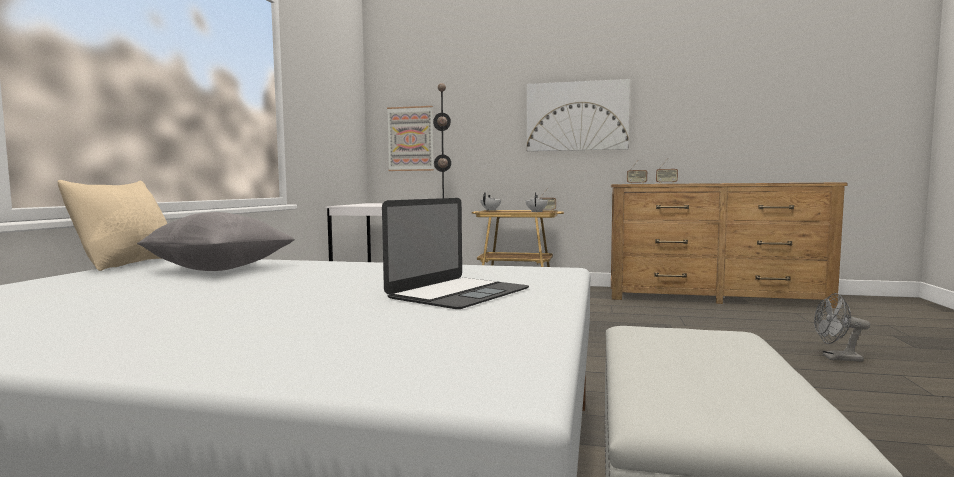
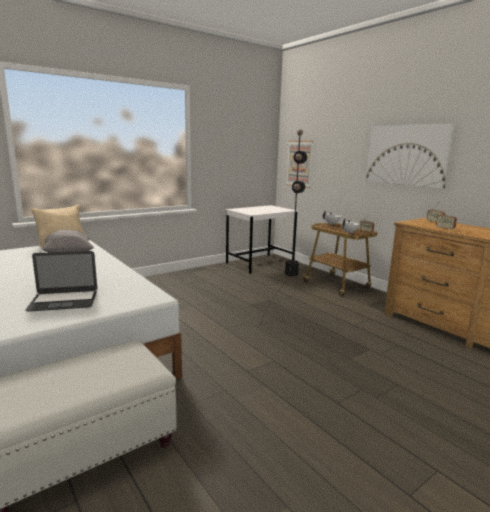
camera: 40 degrees right, 10 degrees up
grey fan [814,293,870,362] -> none

